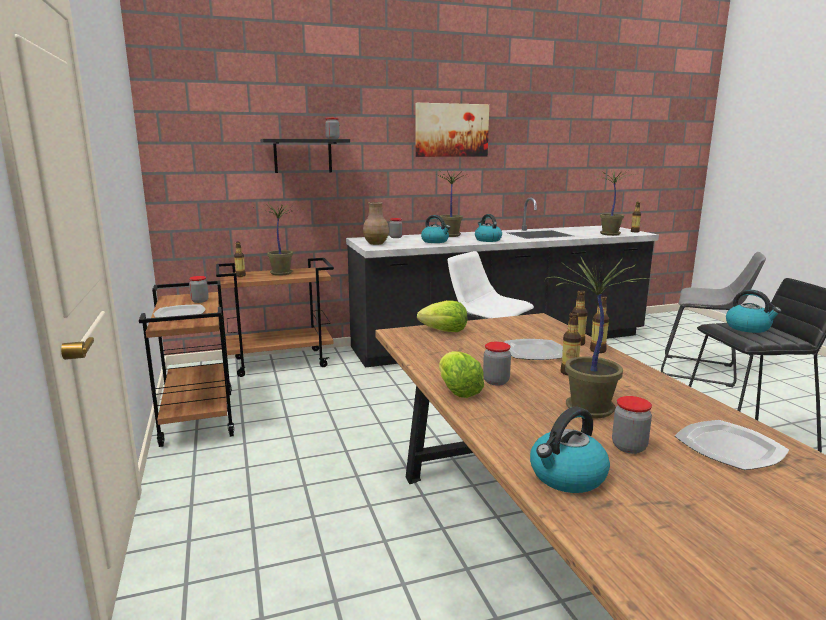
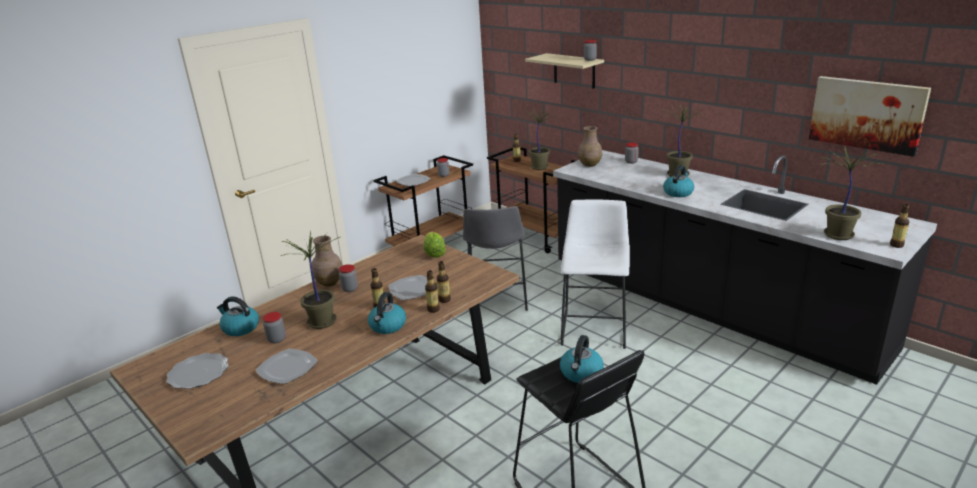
camera: 65 degrees right, 10 degrees up
black shelf [260,139,350,173] -> beige shelf [525,53,604,89]
picture [415,103,489,157] -> picture moved to [809,76,931,157]
kettle [421,215,450,243] -> kettle moved to [368,292,406,334]
lettuce [439,351,484,398] -> brown vase [312,236,343,286]
grey stool [661,252,766,387] -> grey stool moved to [463,206,528,312]
none -> plate [166,353,228,389]

